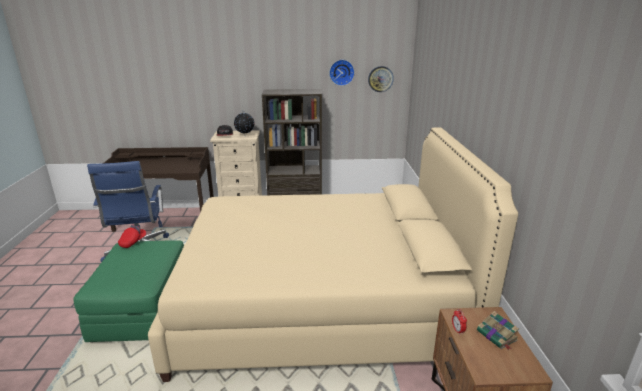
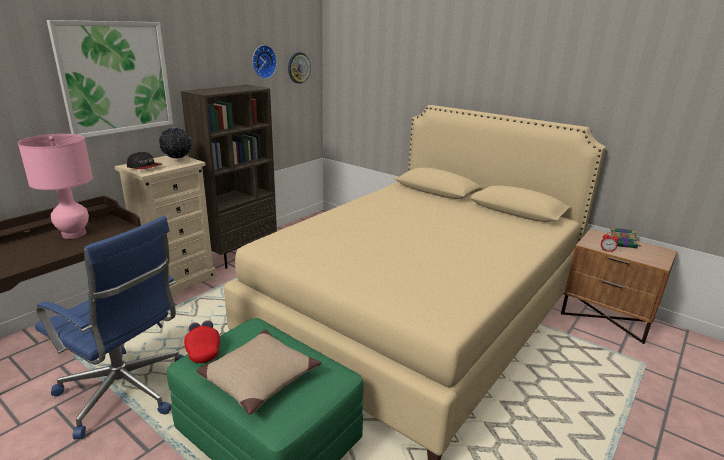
camera: 50 degrees left, 0 degrees up
none -> pink table lamp [18,134,93,239]
none -> picture [47,20,173,138]
none -> beige pillow [197,329,321,415]

